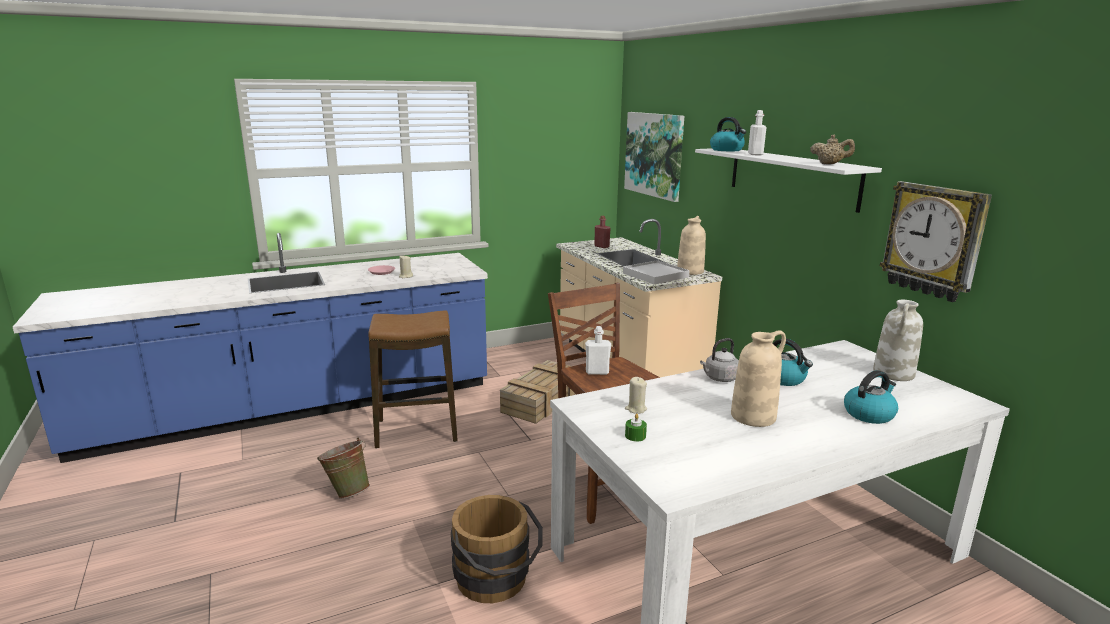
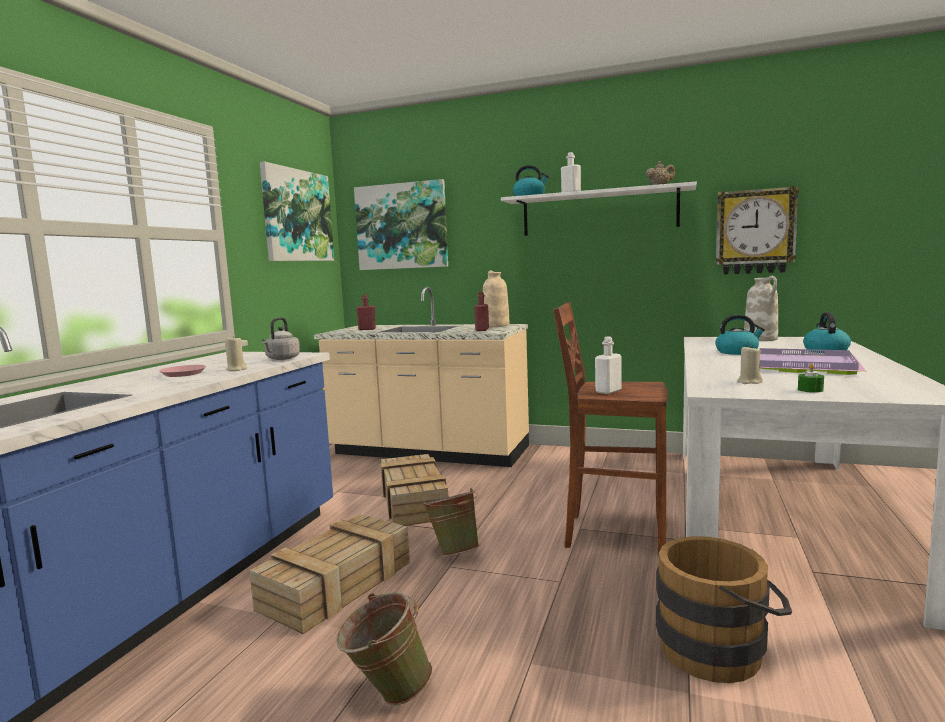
camera: 45 degrees left, 10 degrees down
stool [368,310,458,448] -> crate [250,514,410,634]
white tray [623,260,690,284] -> red bottle [474,292,489,331]
grey kettle [700,338,739,382] -> grey kettle moved to [262,317,300,360]
beige vase [731,330,786,427] -> purple tray [759,348,866,375]
none -> picture [260,161,334,261]
none -> green bucket [423,488,479,556]

